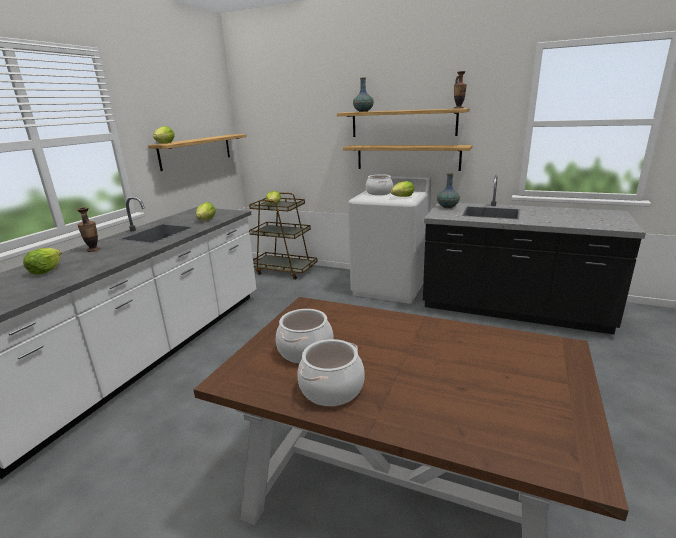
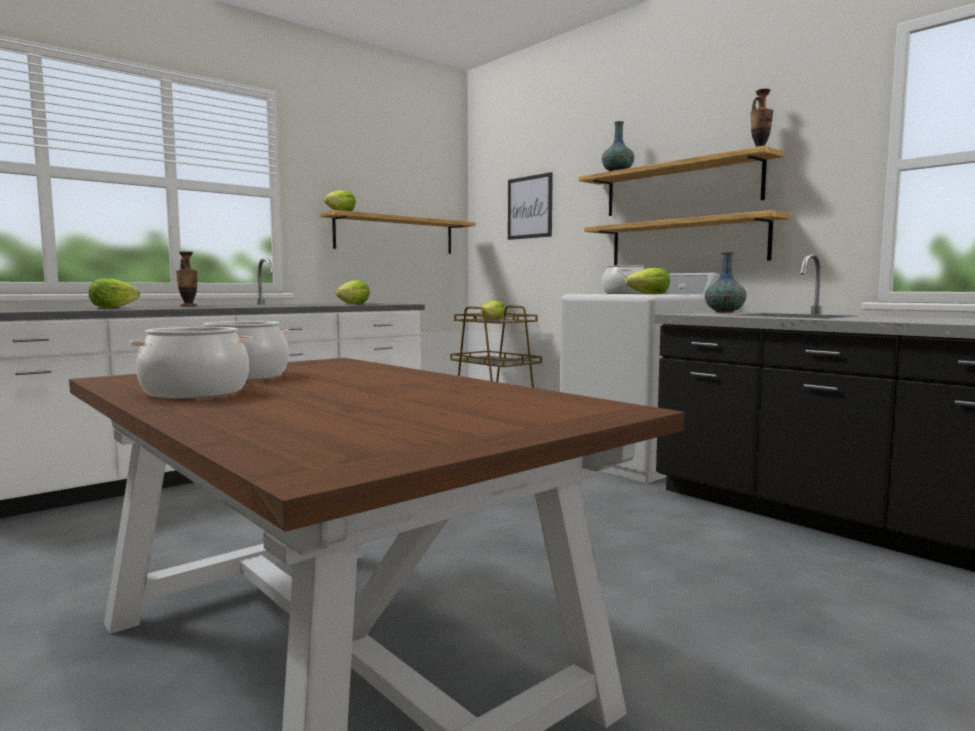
camera: 25 degrees right, 15 degrees down
none -> picture [508,172,553,240]

